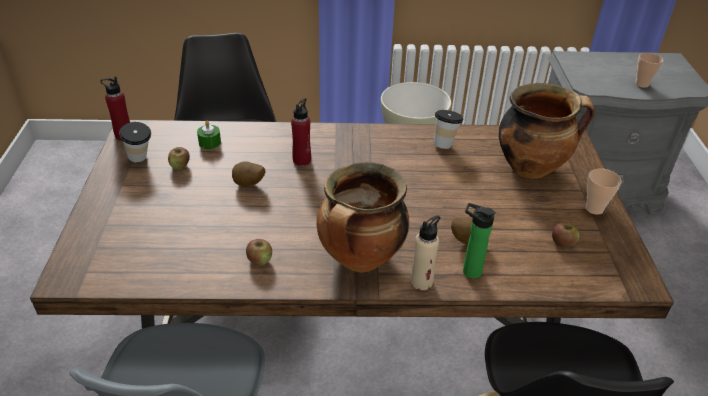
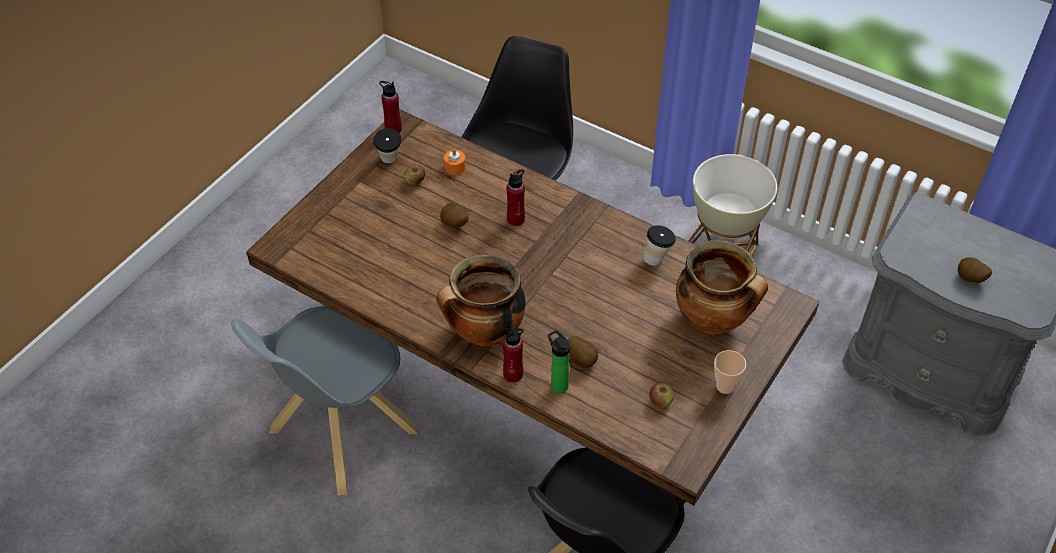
camera: 35 degrees right, 10 degrees up
green candle [197,121,221,149] -> orange candle [444,149,466,175]
apple [246,239,272,266] -> none
beige bottle [411,215,440,290] -> red bottle [503,328,524,382]
cup [635,53,663,88] -> potato [958,257,992,283]

